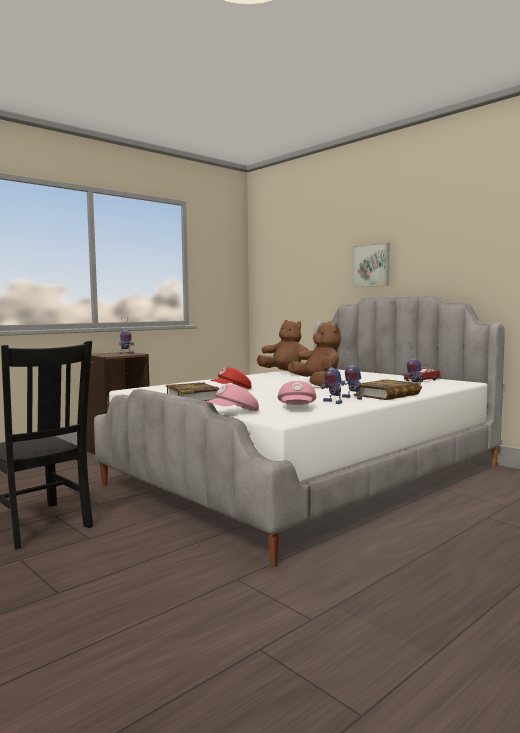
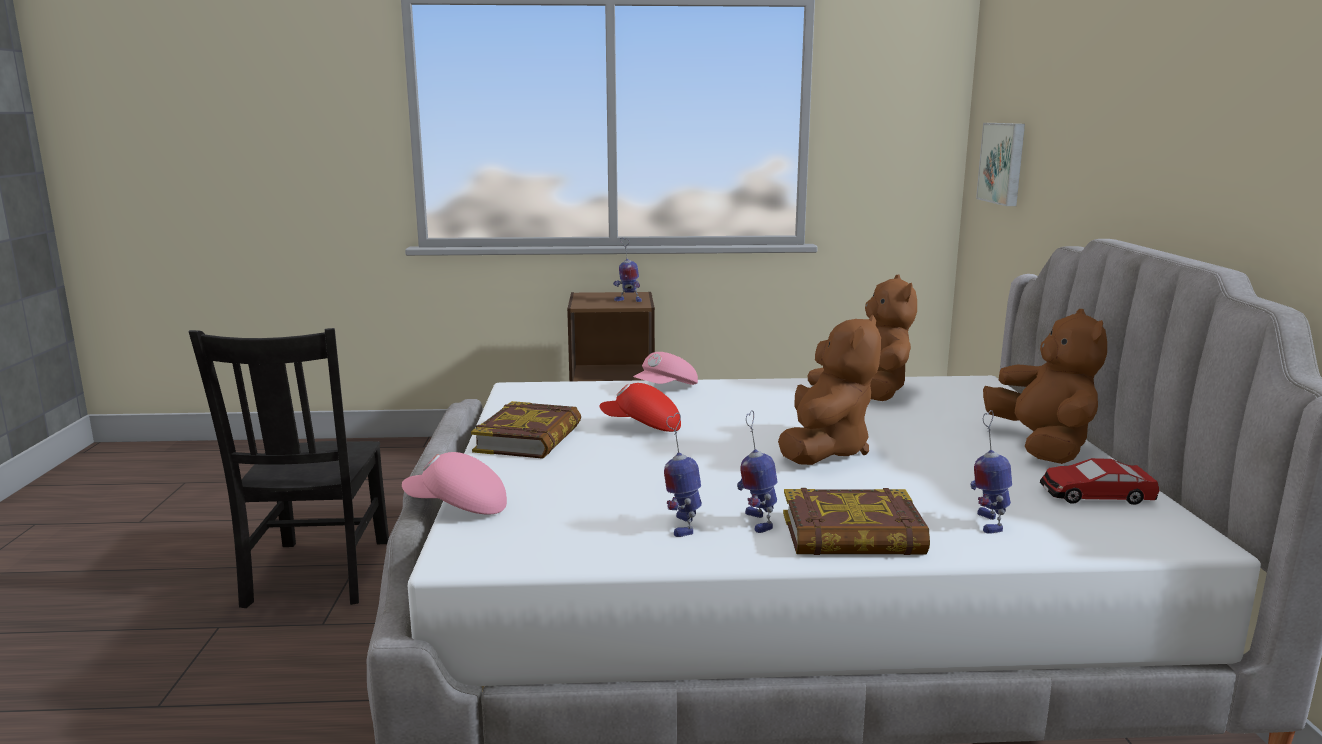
camera: 40 degrees right, 10 degrees up
pink cap [278,381,316,405] -> pink cap moved to [633,352,698,385]
picture [352,243,390,287] -> picture moved to [976,123,1025,206]
none -> brown plush toy [983,309,1107,464]

